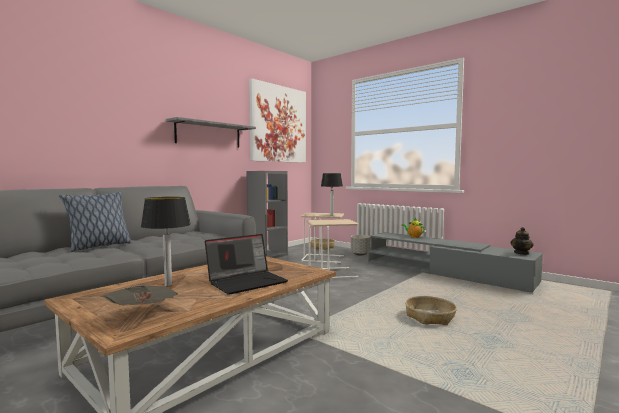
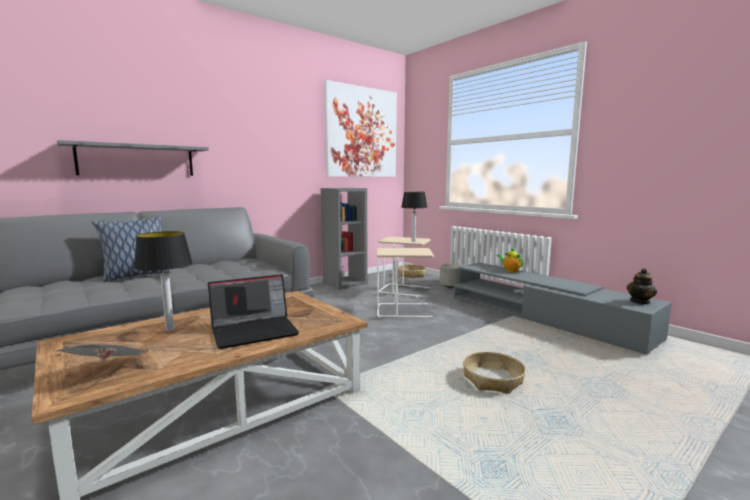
camera: 10 degrees right, 5 degrees up
grey shelf [166,117,256,147] -> grey shelf moved to [57,140,209,176]

